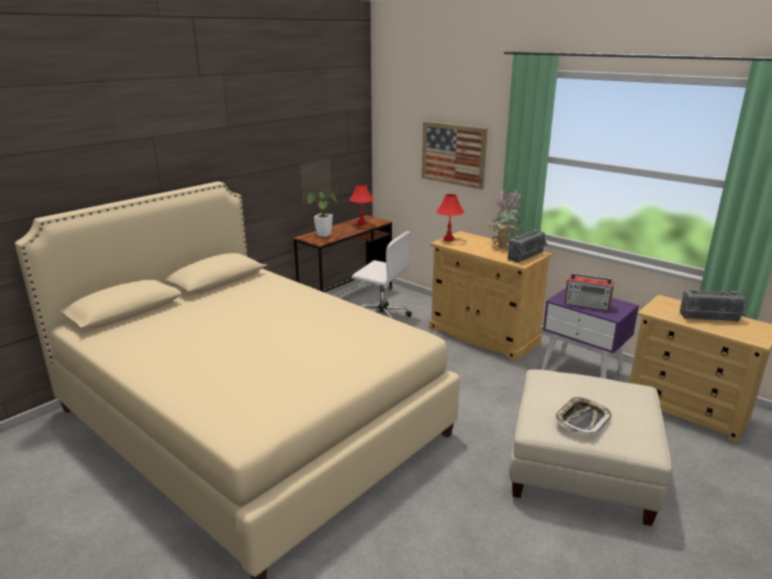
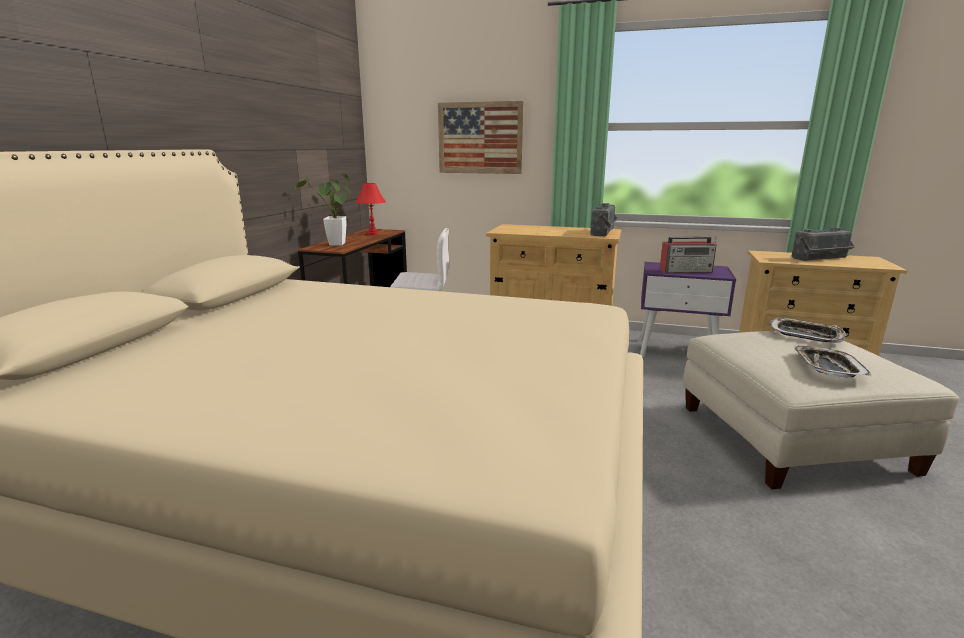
camera: 25 degrees left, 5 degrees down
red table lamp [436,194,464,241] -> none
potted plant [489,188,523,250] -> none
none -> tray [769,318,846,343]

